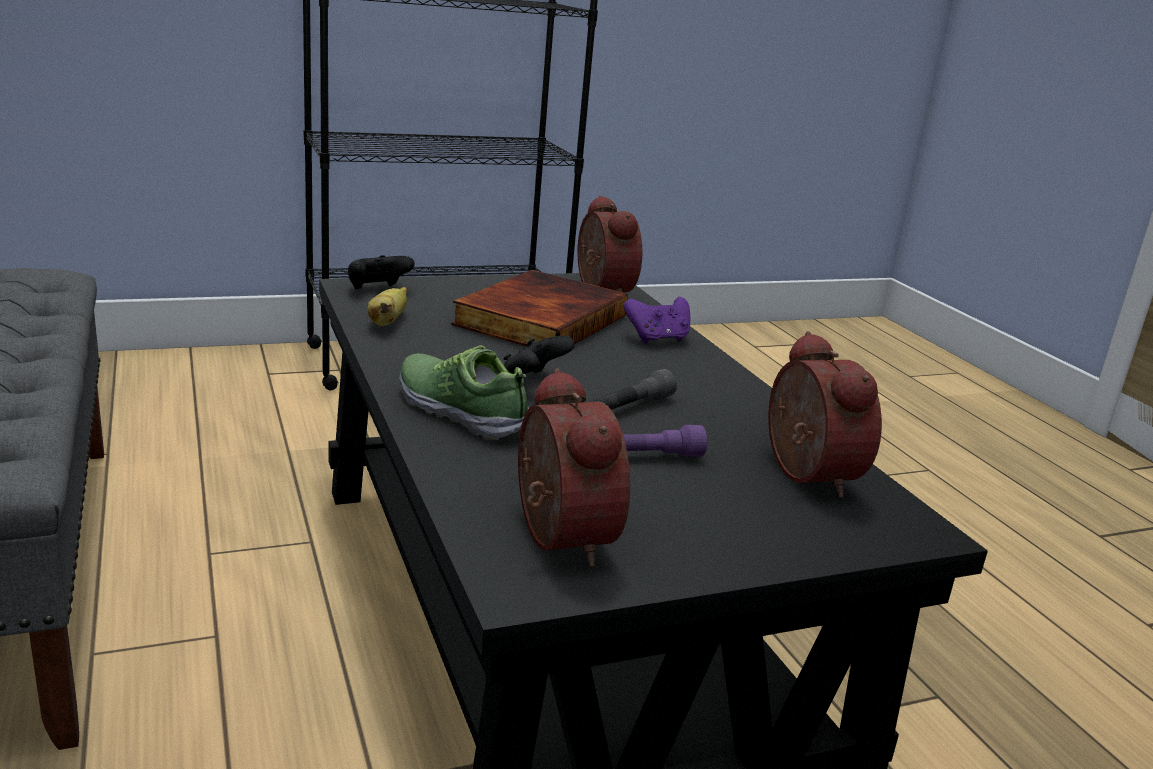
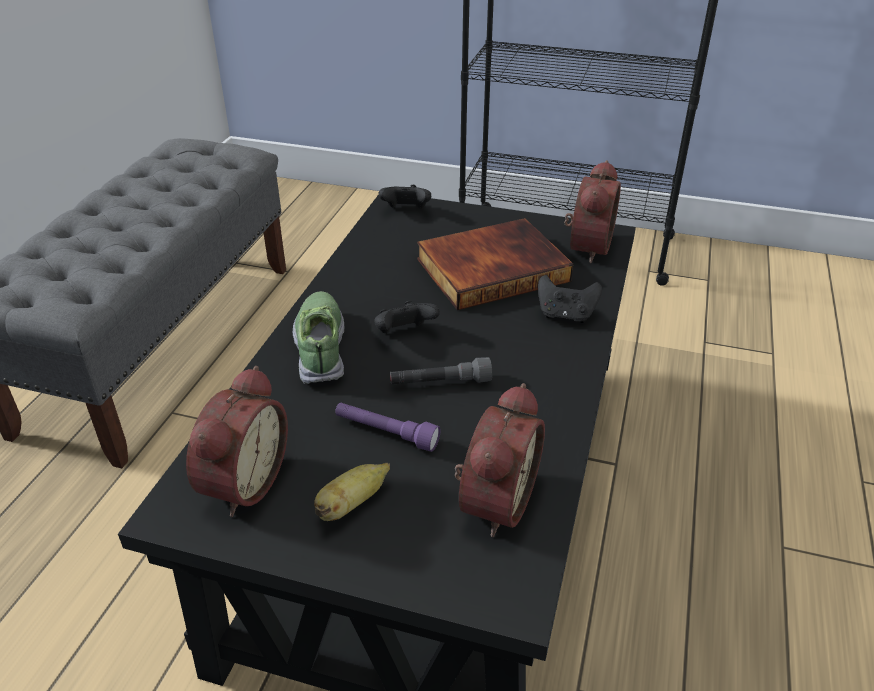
camera: 40 degrees right, 15 degrees up
banana [368,287,407,326] -> banana moved to [314,463,390,521]
purple game controller [624,297,690,344] -> black game controller [538,275,602,323]

